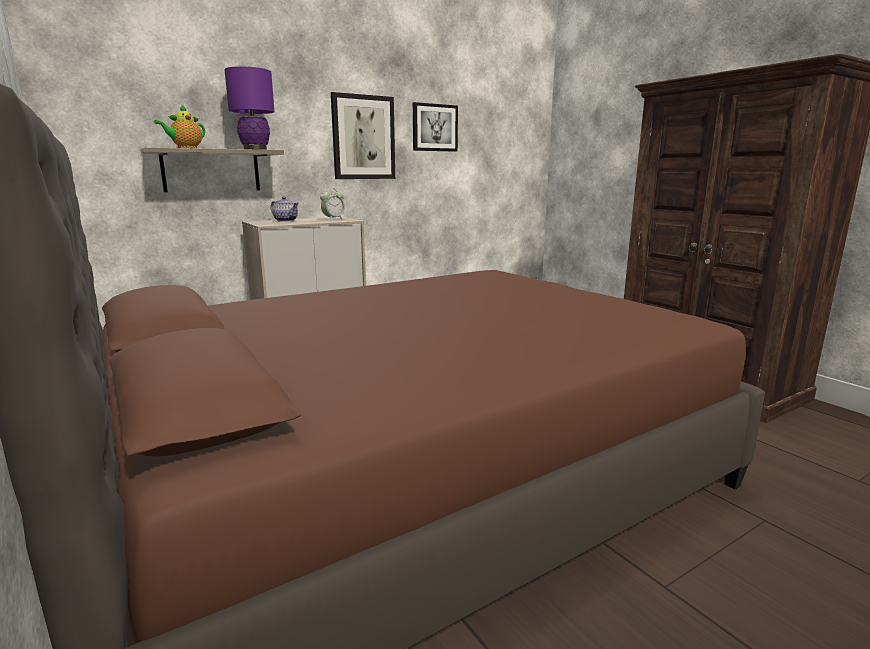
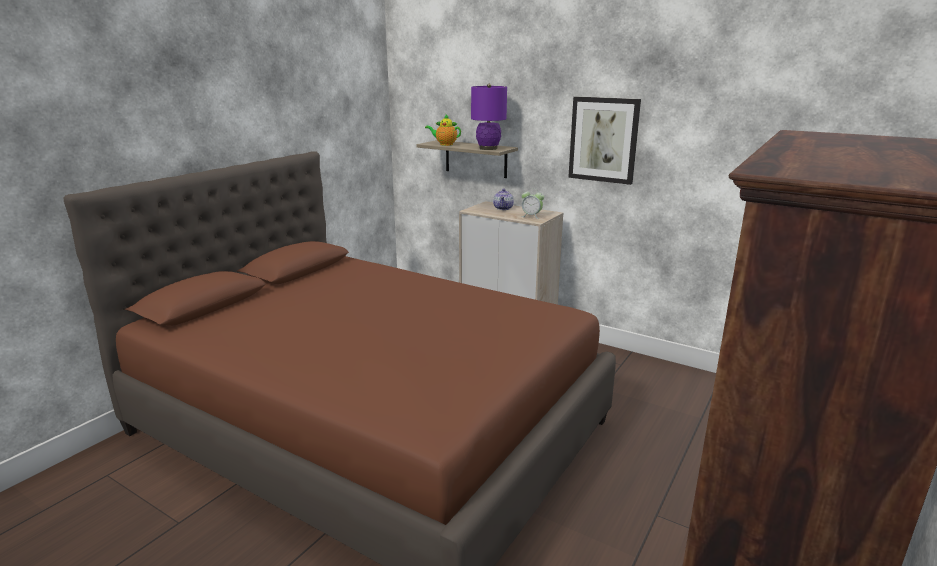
camera: 65 degrees right, 5 degrees up
picture [413,102,458,152] -> none

